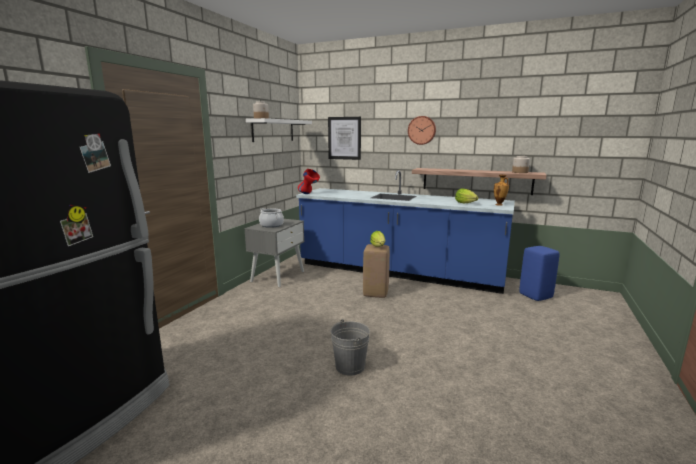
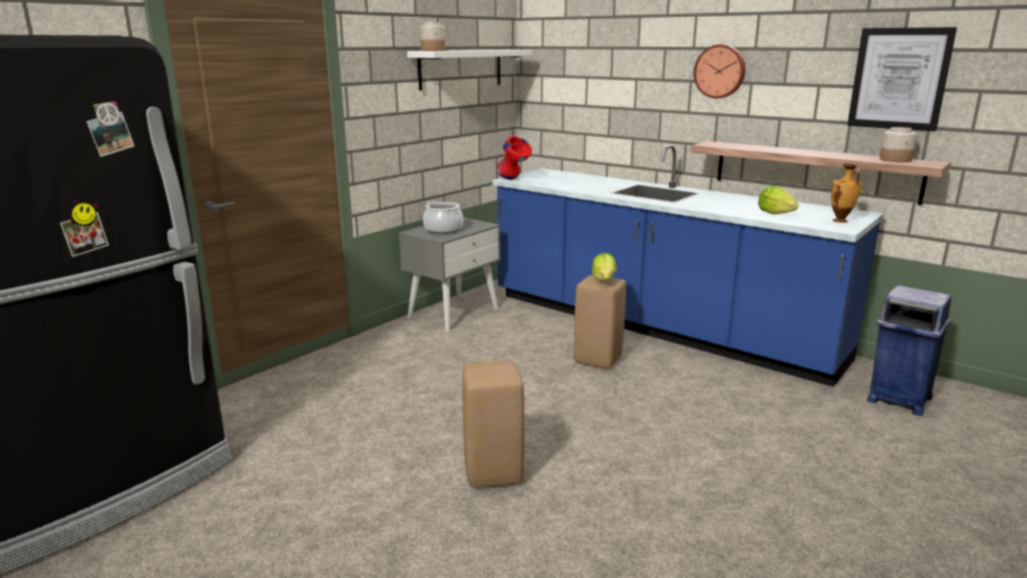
camera: 15 degrees right, 5 degrees up
picture [328,117,361,160] -> picture moved to [847,27,957,132]
grey bucket [330,319,370,376] -> beige stool [462,361,524,488]
blue stool [519,246,560,301] -> blue trash can [867,285,951,416]

